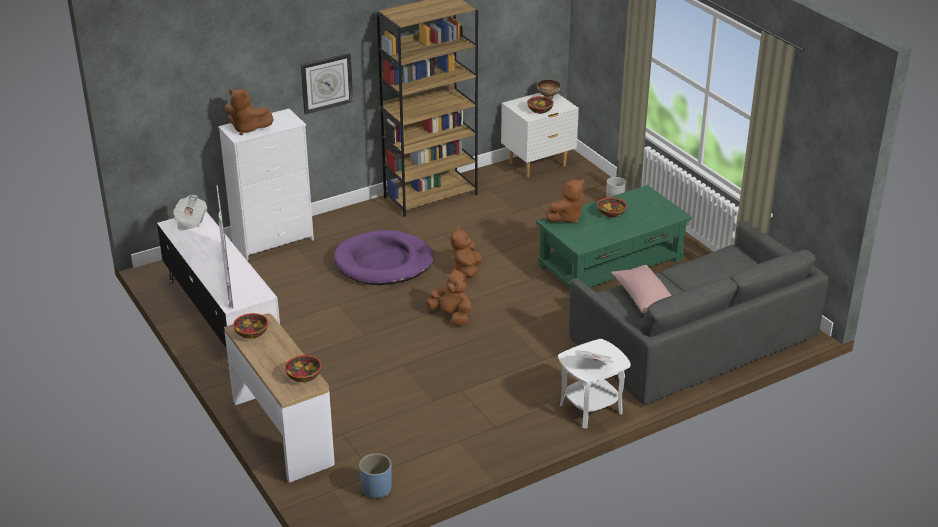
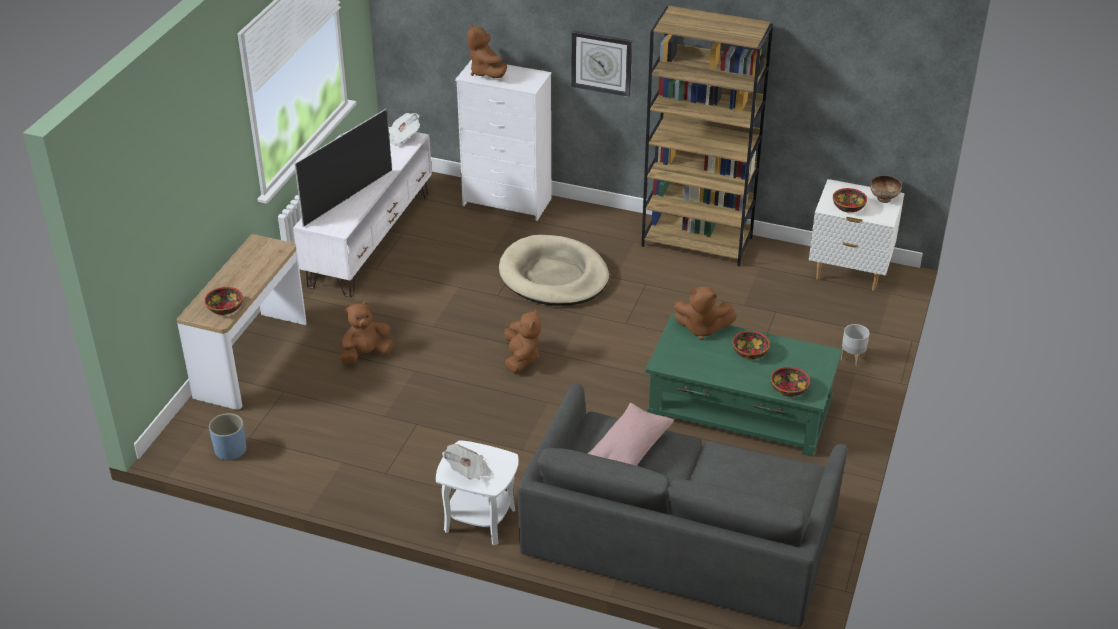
camera: 50 degrees right, 5 degrees up
bowl [233,313,268,339] -> bowl moved to [771,367,810,397]
purple dog bed [334,230,434,285] -> beige dog bed [499,235,609,306]
brown plush toy [451,227,483,279] -> brown plush toy moved to [339,301,393,363]

